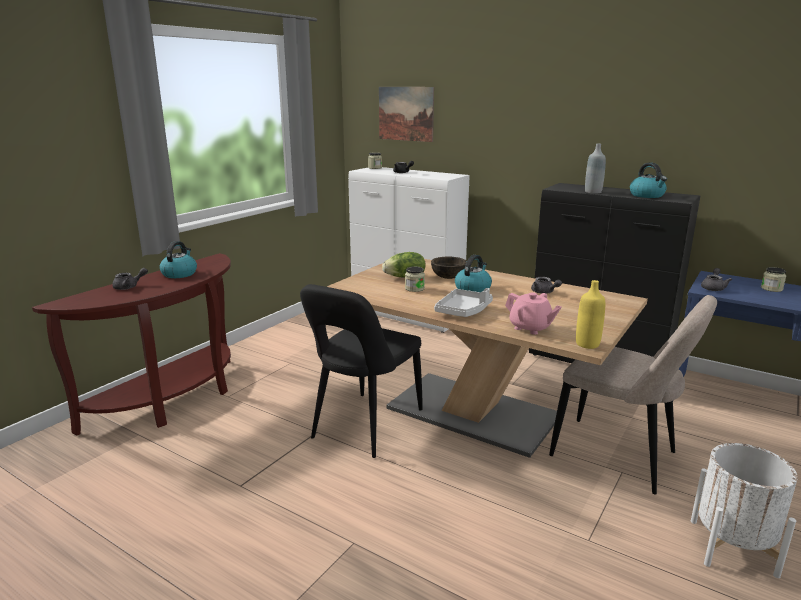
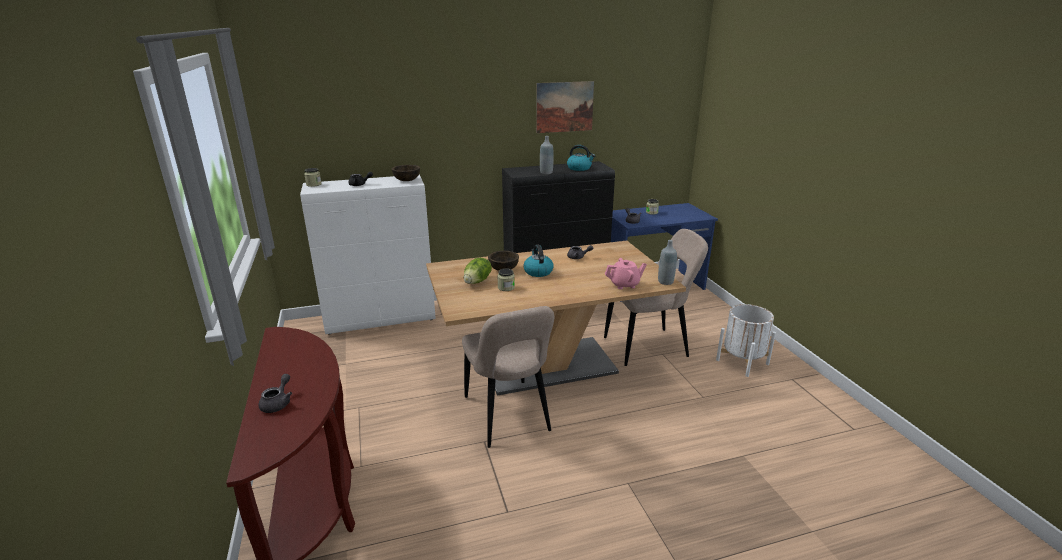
camera: 50 degrees left, 5 degrees up
kettle [160,241,197,278] -> none
black chair [300,284,423,458] -> beige chair [462,306,554,448]
picture [379,87,434,142] -> picture moved to [536,81,594,133]
grey tray [434,288,493,317] -> none
yellow bottle [576,280,605,349] -> grey bottle [658,240,677,285]
none -> brown bowl [392,165,420,181]

